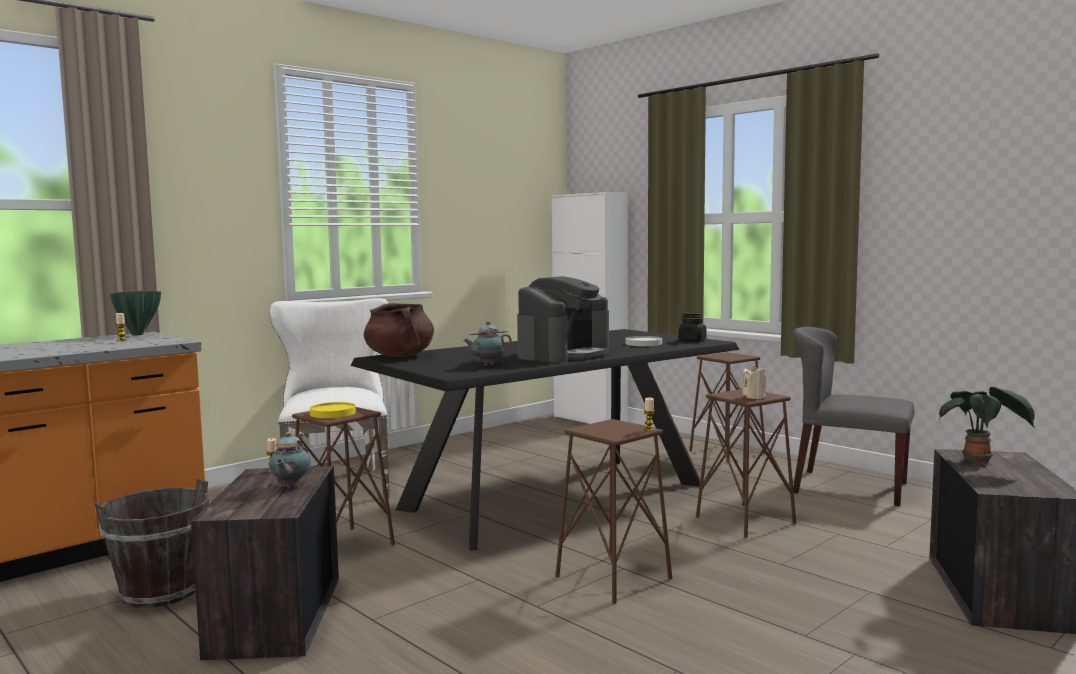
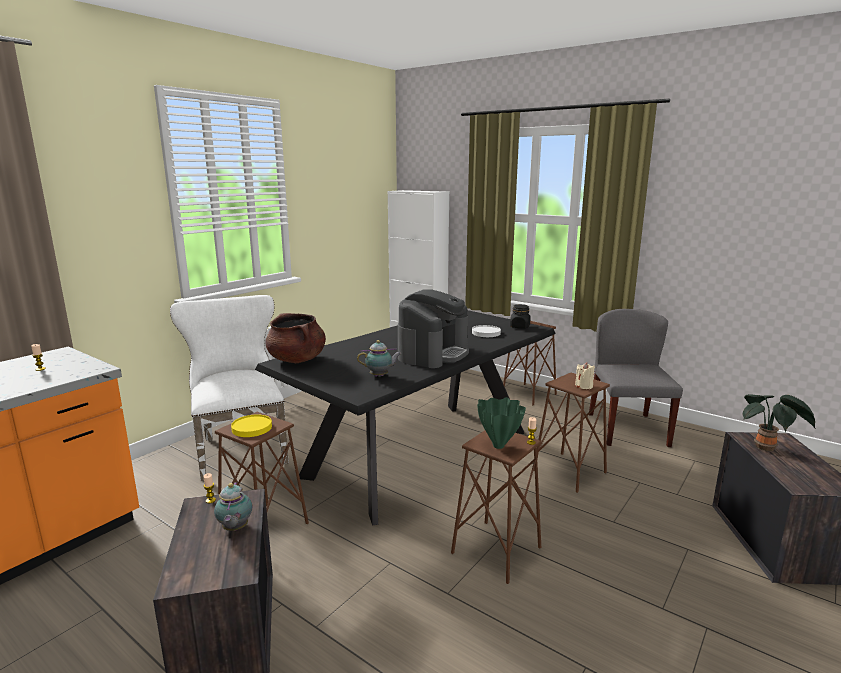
camera: 10 degrees left, 10 degrees up
brown bucket [94,478,209,608] -> none
green vase [110,291,161,336] -> green vase moved to [477,397,526,449]
teapot [463,321,512,366] -> teapot turned 150 degrees counterclockwise [357,340,402,376]
grey chair [793,327,915,506] -> grey chair turned 75 degrees clockwise [589,309,683,447]

